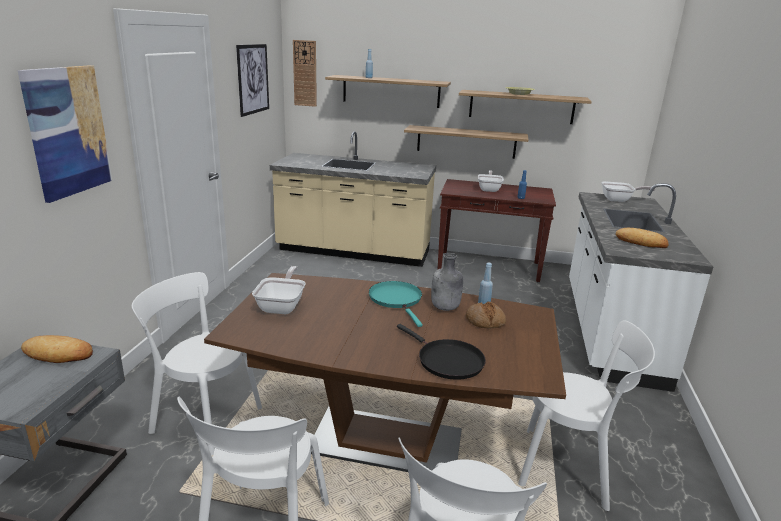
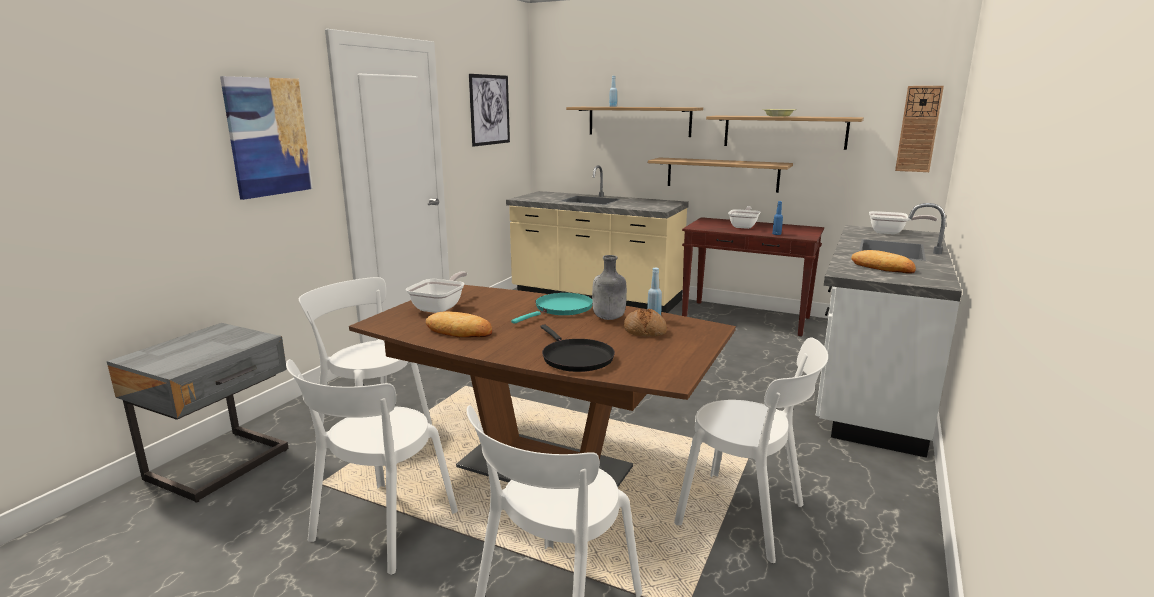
camera: 15 degrees right, 5 degrees down
bread [21,335,93,363] -> bread moved to [426,311,492,338]
wall clock [293,40,317,107] -> wall clock moved to [895,86,944,172]
turquoise frying pan [369,281,423,327] -> turquoise frying pan turned 45 degrees clockwise [511,293,593,324]

